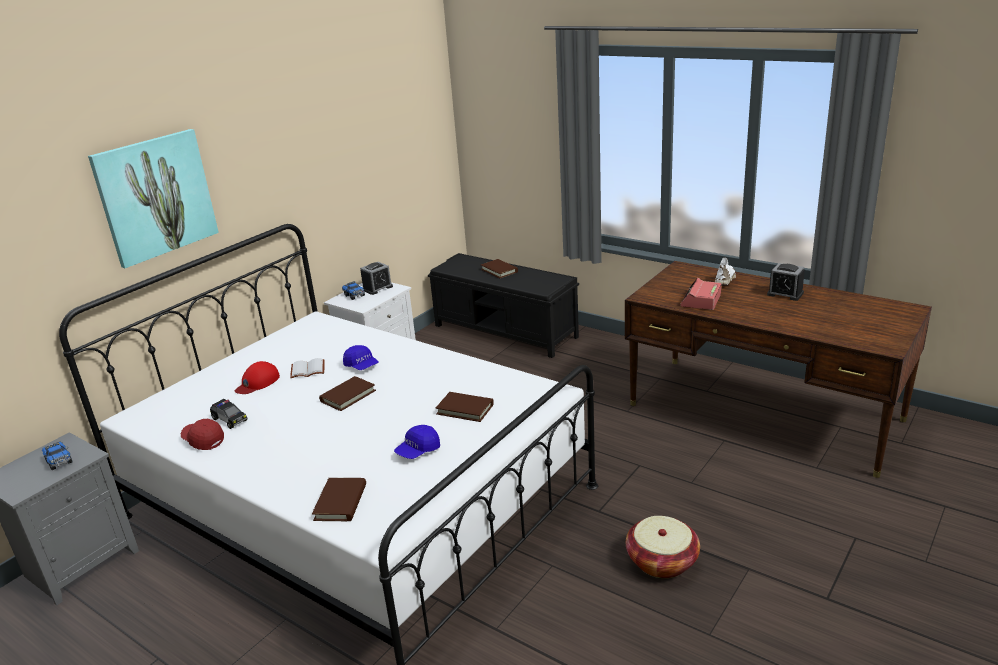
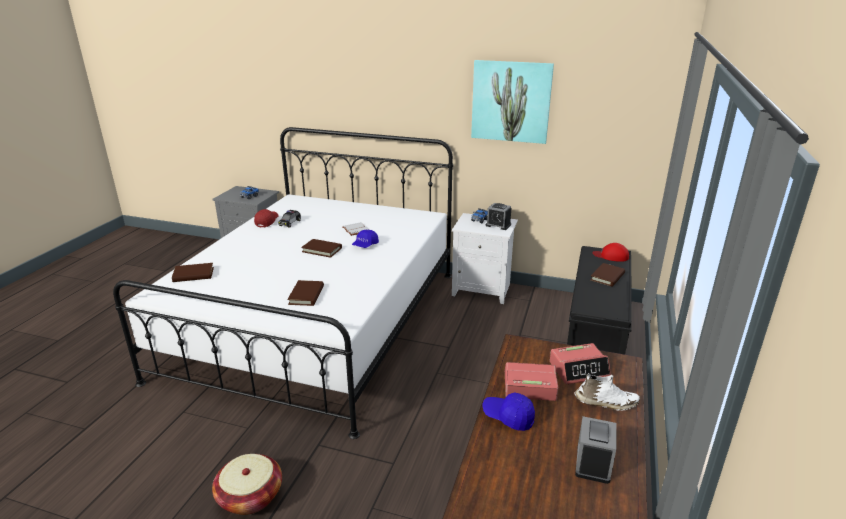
camera: 70 degrees right, 0 degrees up
picture [88,129,219,268] -> picture moved to [471,60,554,144]
red cap [235,361,280,394] -> red cap moved to [593,243,629,262]
blue cap [394,425,440,459] -> blue cap moved to [483,392,535,431]
none -> alarm clock [550,343,611,384]

